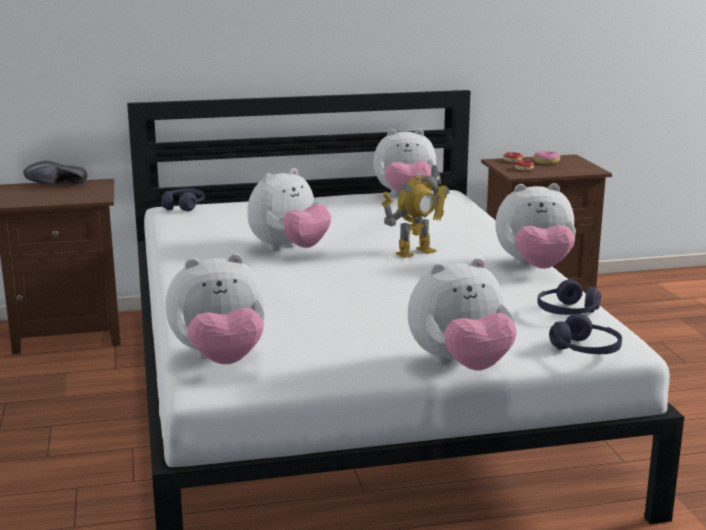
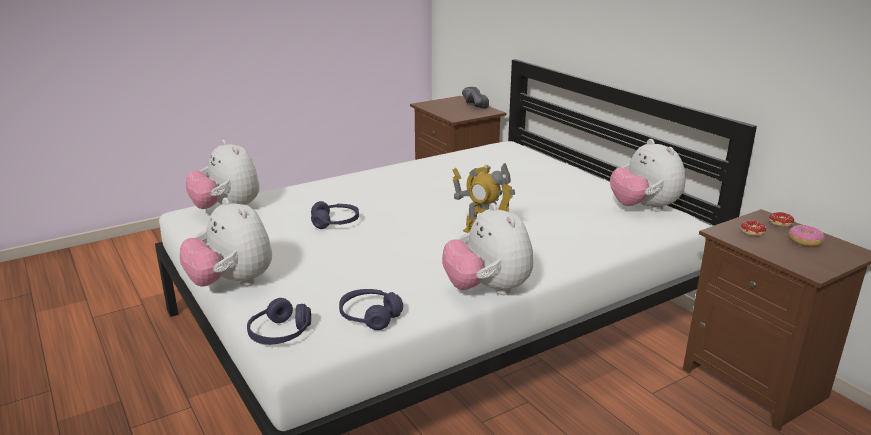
camera: 70 degrees right, 5 degrees up
purple headphones [161,188,205,211] -> purple headphones moved to [311,201,359,229]
plush toy [247,168,331,251] -> none

